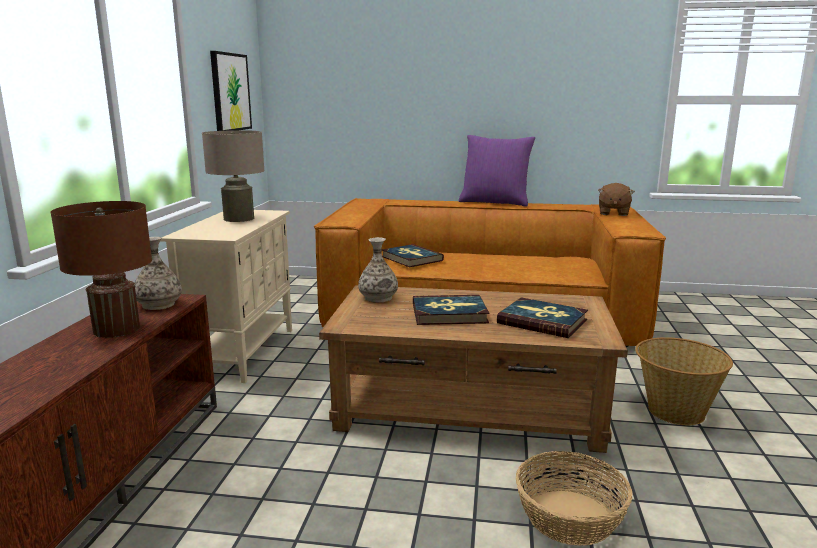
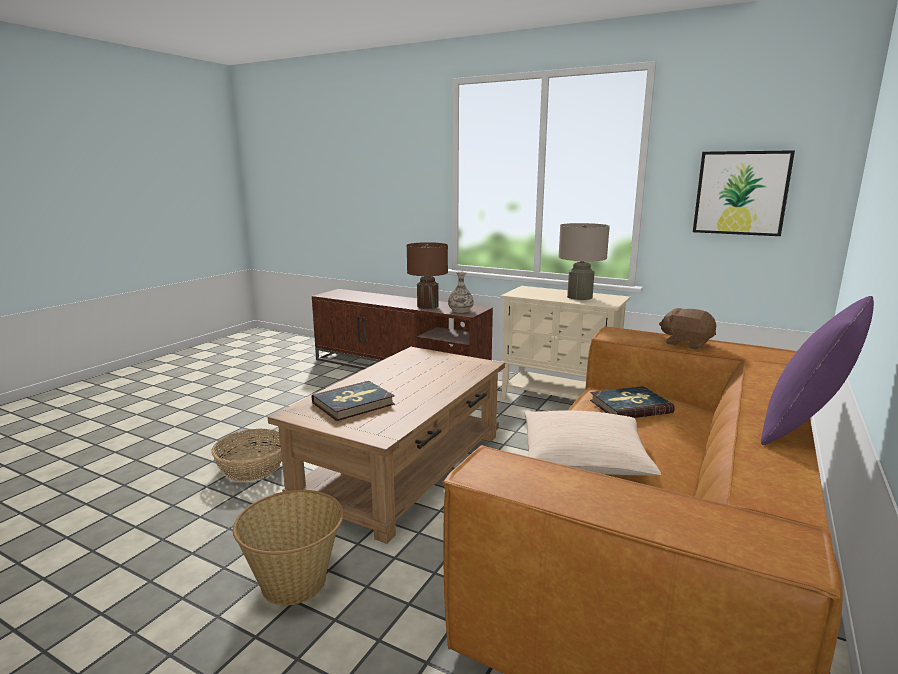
camera: 110 degrees right, 0 degrees up
vase [358,237,398,303] -> none
book [413,295,489,325] -> none
brown plush toy [598,183,635,216] -> brown plush toy moved to [659,308,716,350]
none -> beige pillow [524,410,661,476]

